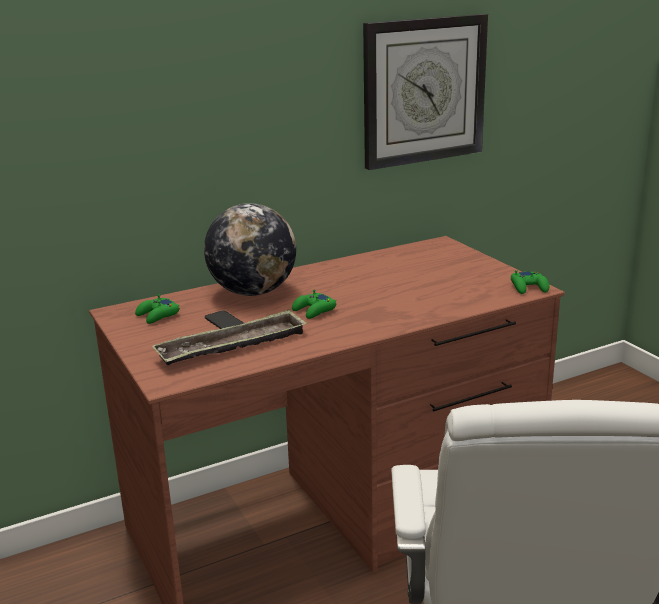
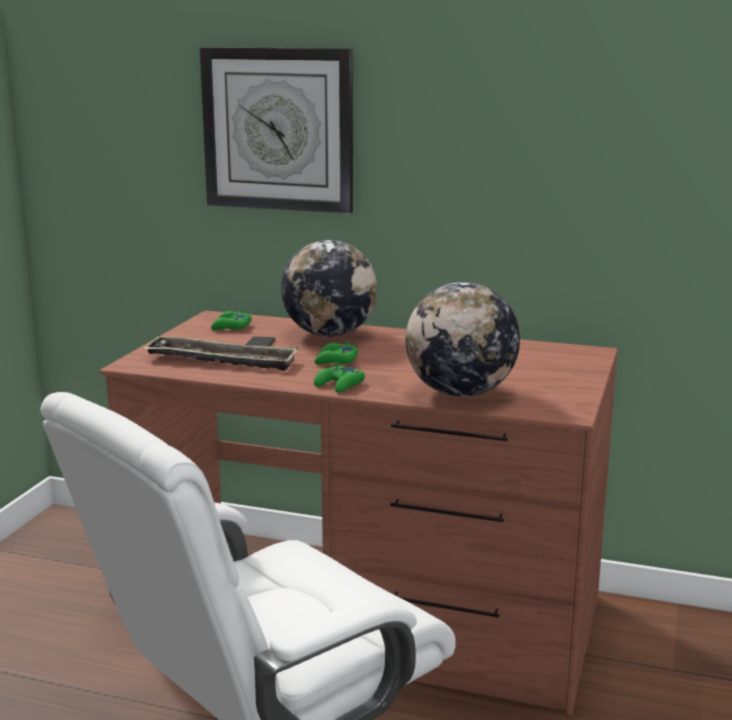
camera: 45 degrees right, 5 degrees down
wall clock [363,14,488,170] -> wall clock moved to [200,47,353,213]
green game controller [511,270,549,294] -> green game controller moved to [314,362,365,393]
none -> globe [406,282,520,397]

